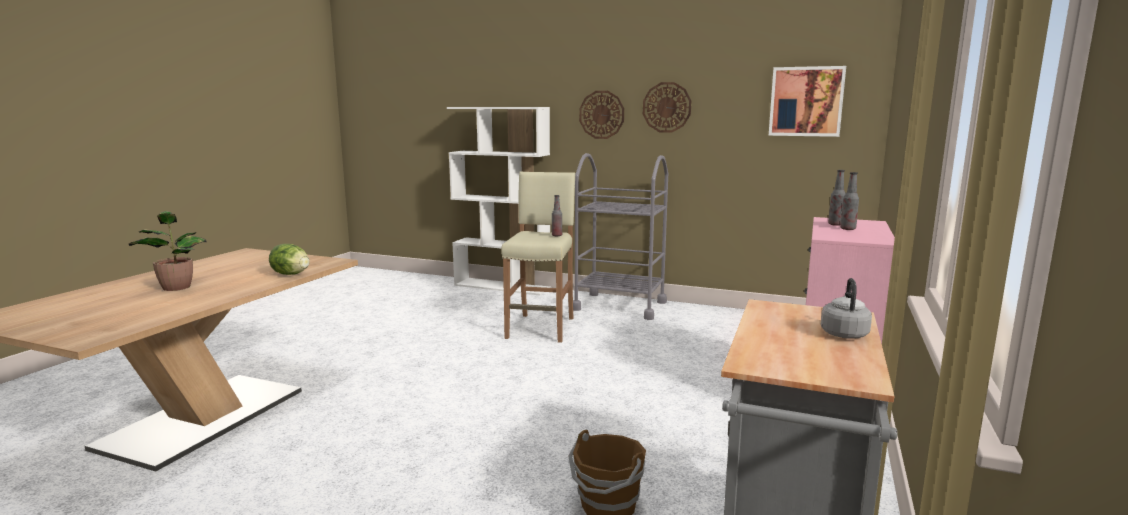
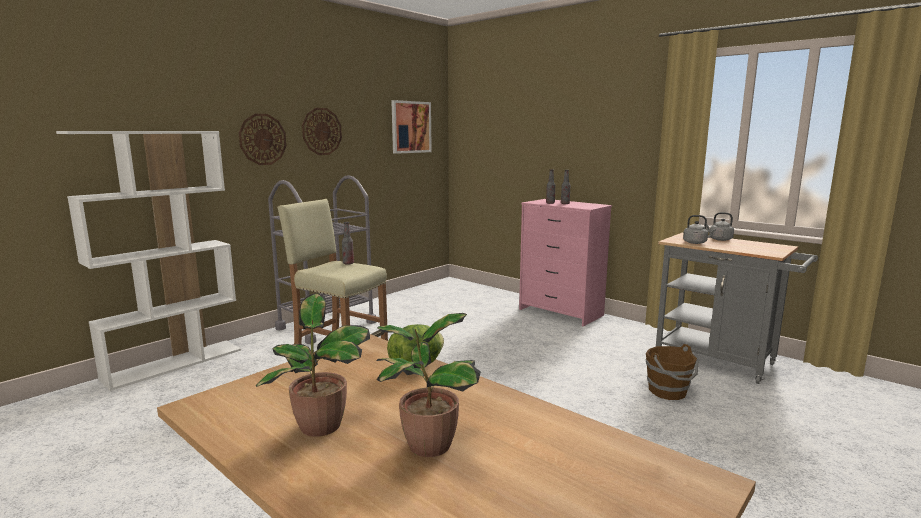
camera: 70 degrees left, 0 degrees up
none -> potted plant [256,293,370,437]
none -> grey kettle [683,215,716,244]

